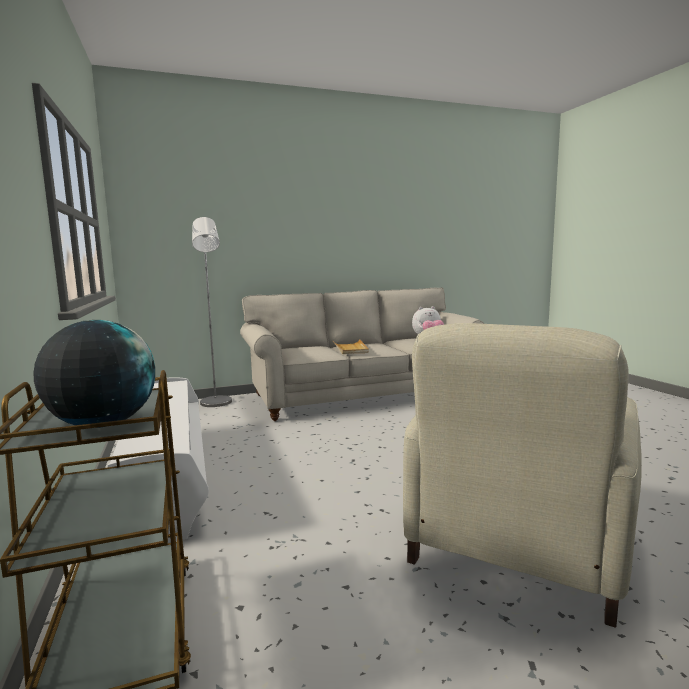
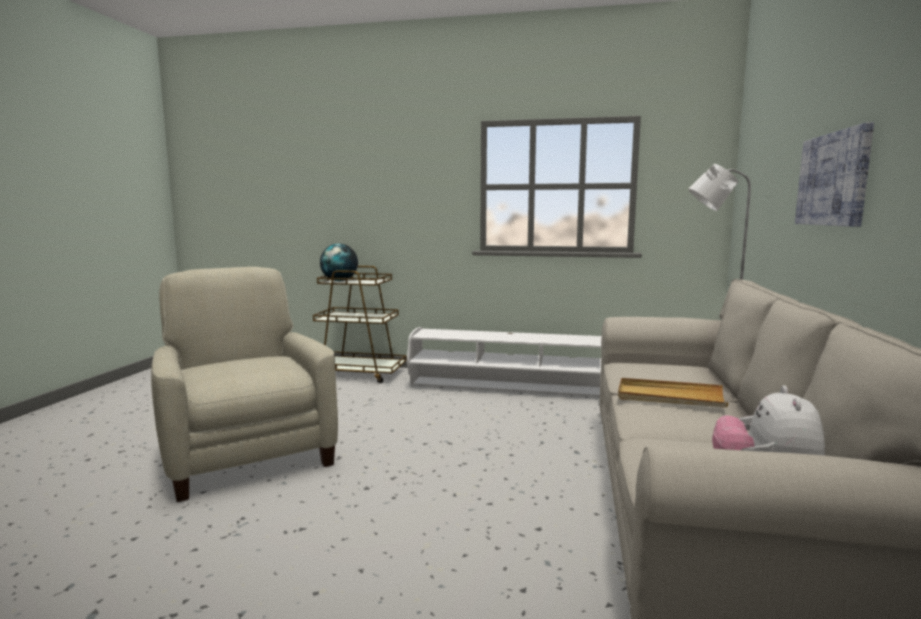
camera: 120 degrees right, 0 degrees up
none -> picture [795,122,874,227]

